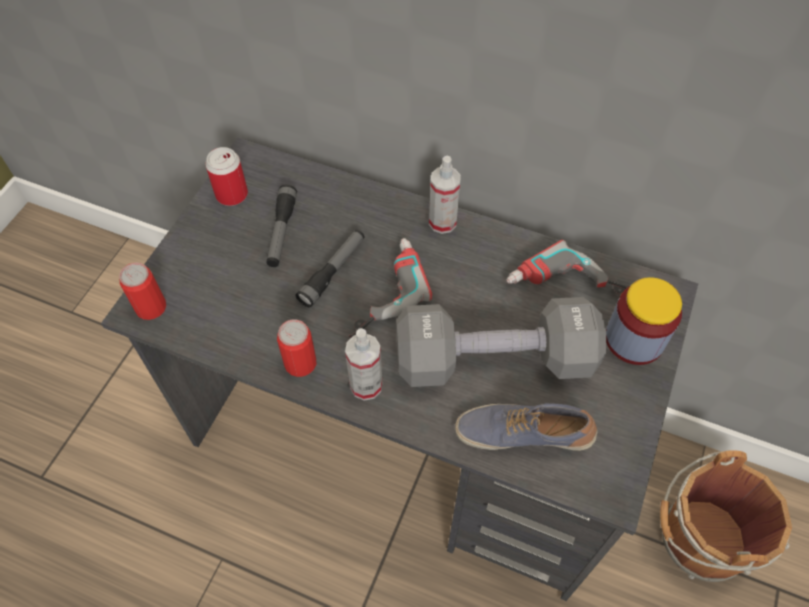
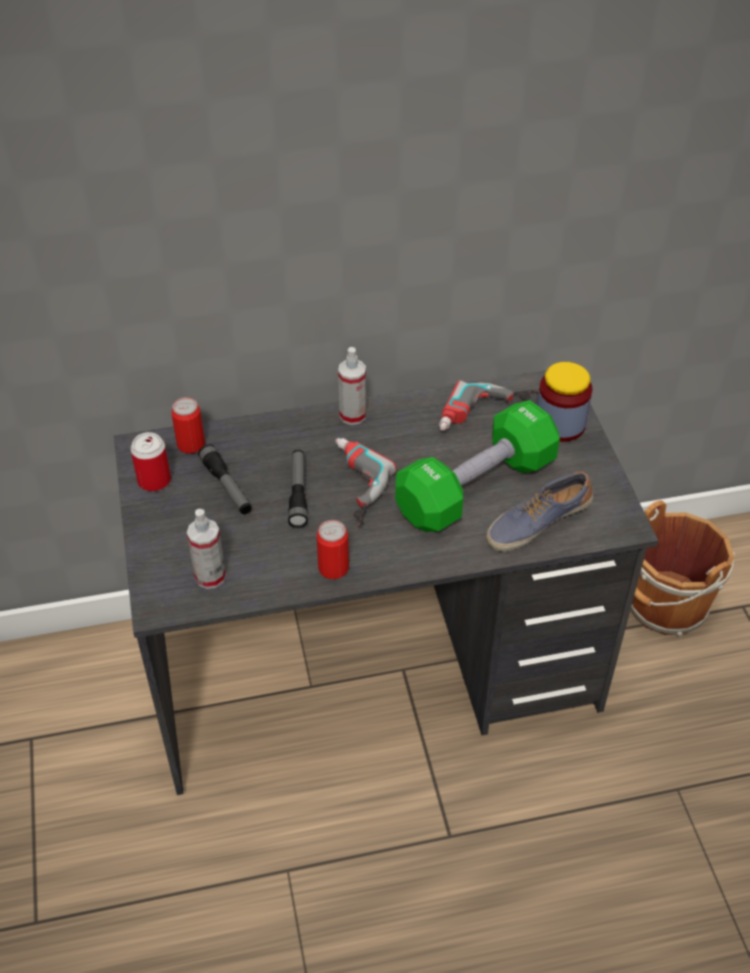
camera: 35 degrees left, 10 degrees down
can [119,263,166,320] -> can moved to [172,397,205,454]
spray bottle [345,328,382,401] -> spray bottle moved to [187,509,226,589]
grey dumbbell [396,297,606,387] -> green dumbbell [395,400,560,532]

